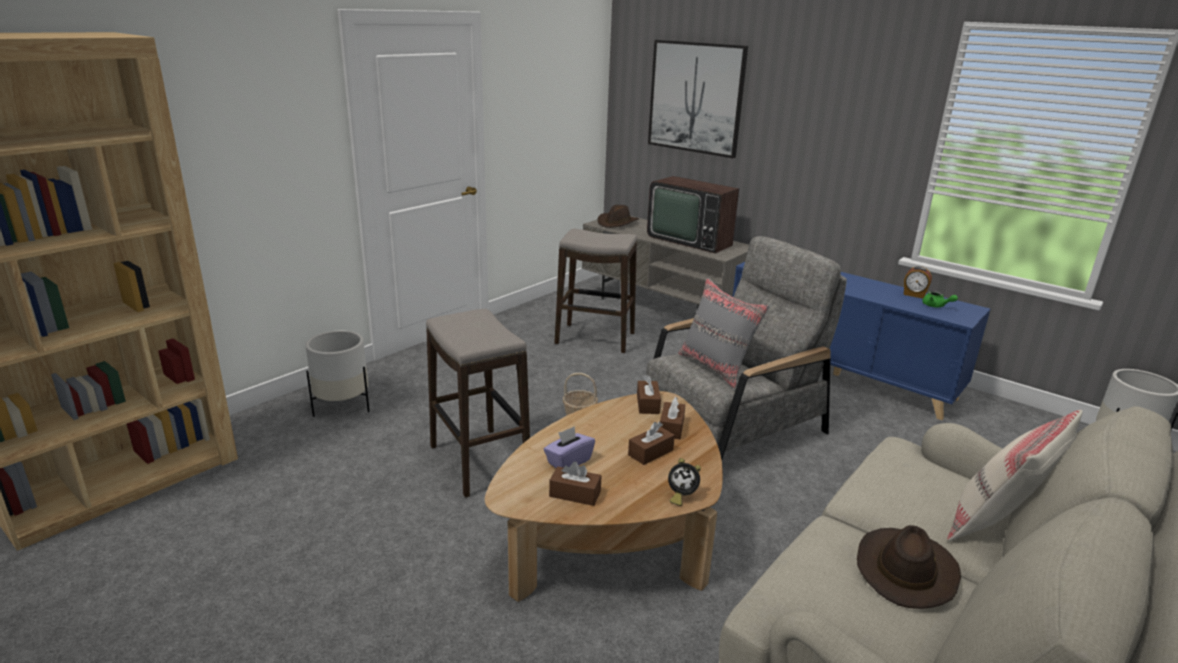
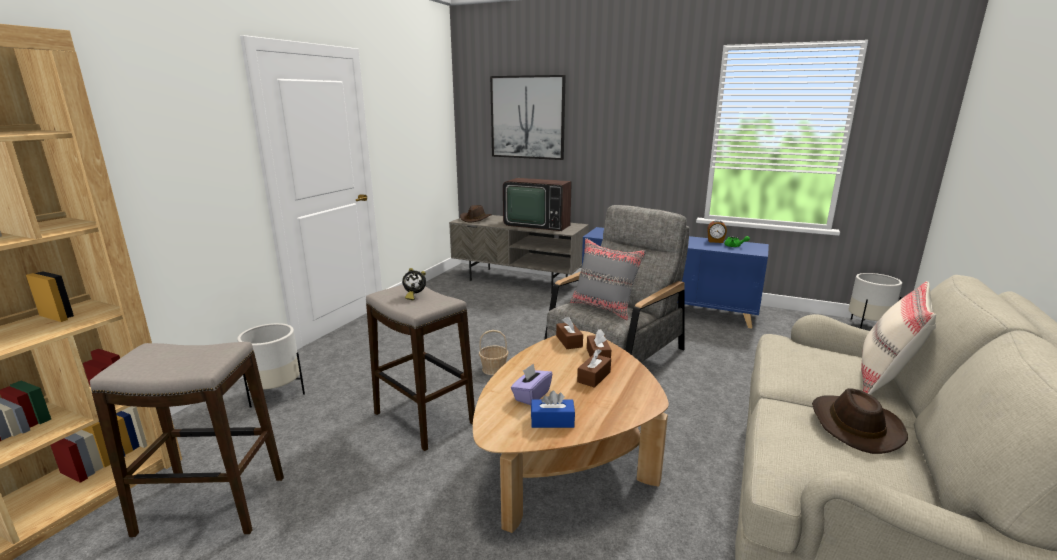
camera: 15 degrees left, 5 degrees down
brown tissue box [549,462,601,506] -> blue tissue box [531,391,575,428]
stool [554,229,637,353] -> stool moved to [90,342,284,537]
alarm clock [668,458,701,506] -> alarm clock moved to [402,268,426,300]

